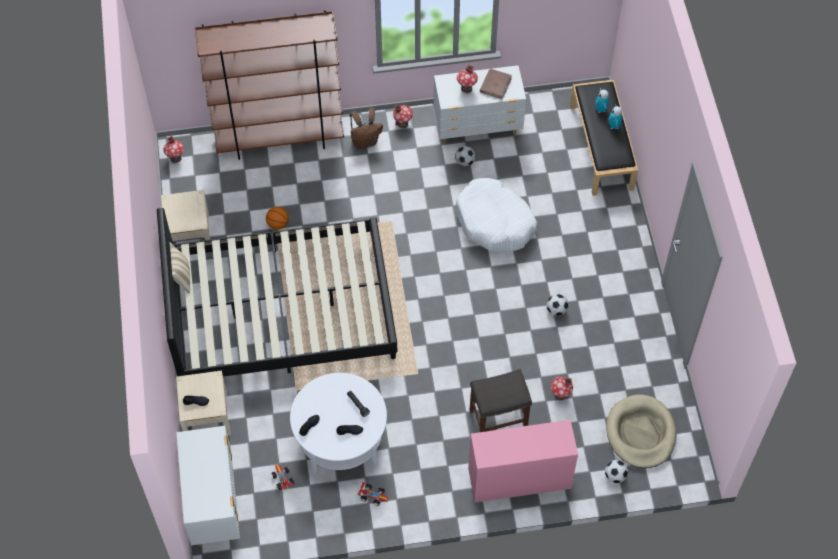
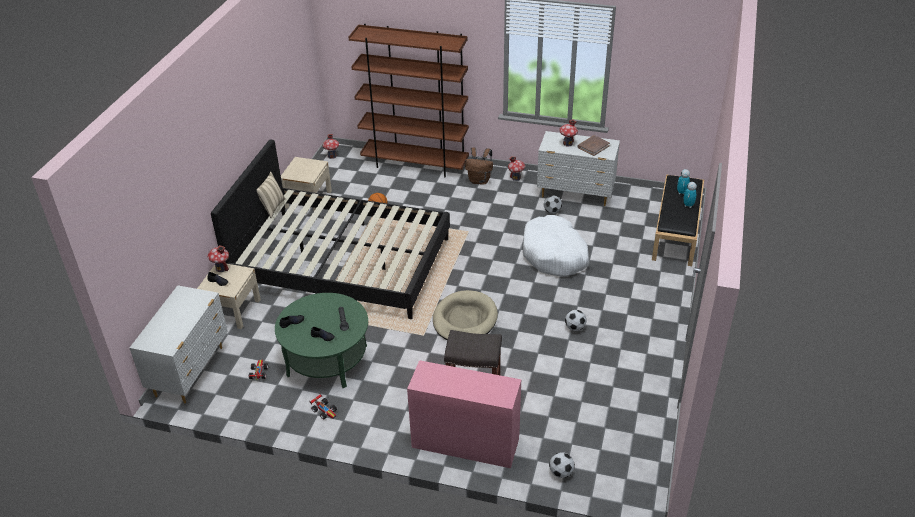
camera: 25 degrees right, 20 degrees down
white coffee table [290,373,387,473] -> green coffee table [275,293,368,388]
toy house [551,377,573,400] -> toy house moved to [208,245,229,272]
beige dog bed [606,395,676,468] -> beige dog bed moved to [433,290,498,340]

